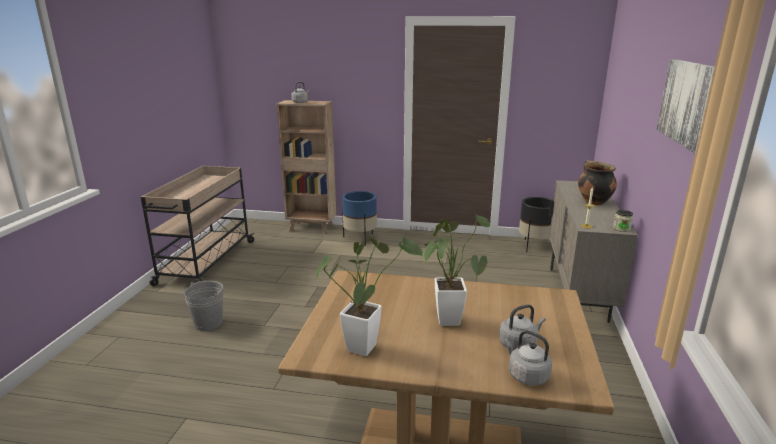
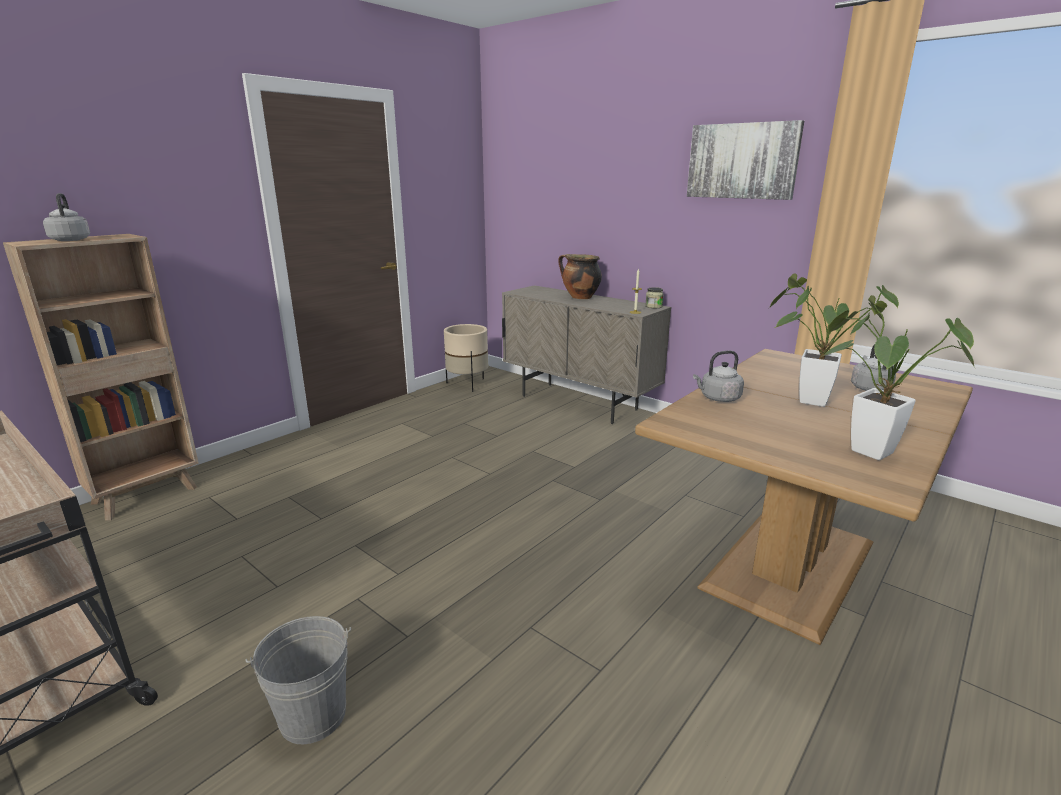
camera: 60 degrees left, 0 degrees up
blue planter [342,191,377,246] -> none
grey kettle [504,330,552,386] -> grey kettle moved to [693,351,744,402]
black planter [519,197,554,252] -> beige planter [444,324,488,392]

